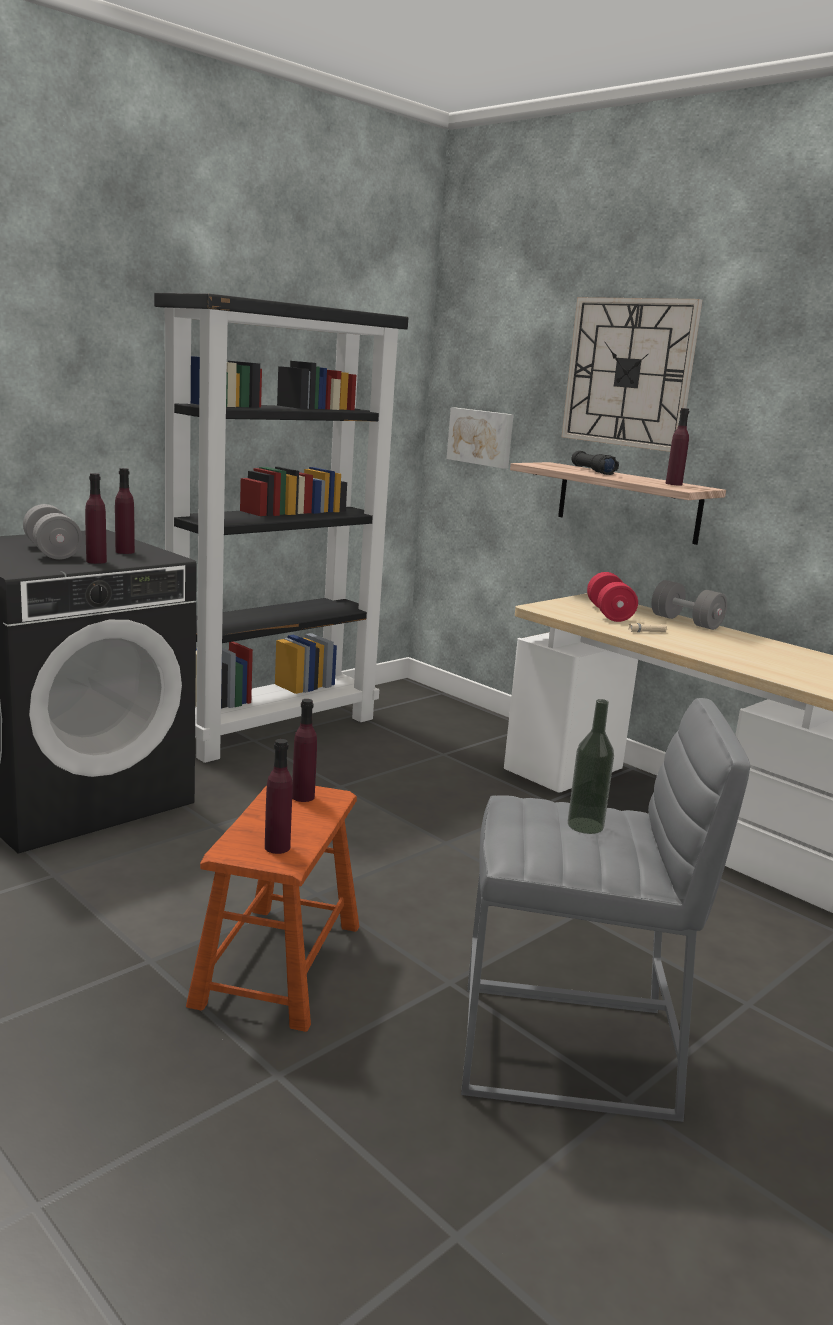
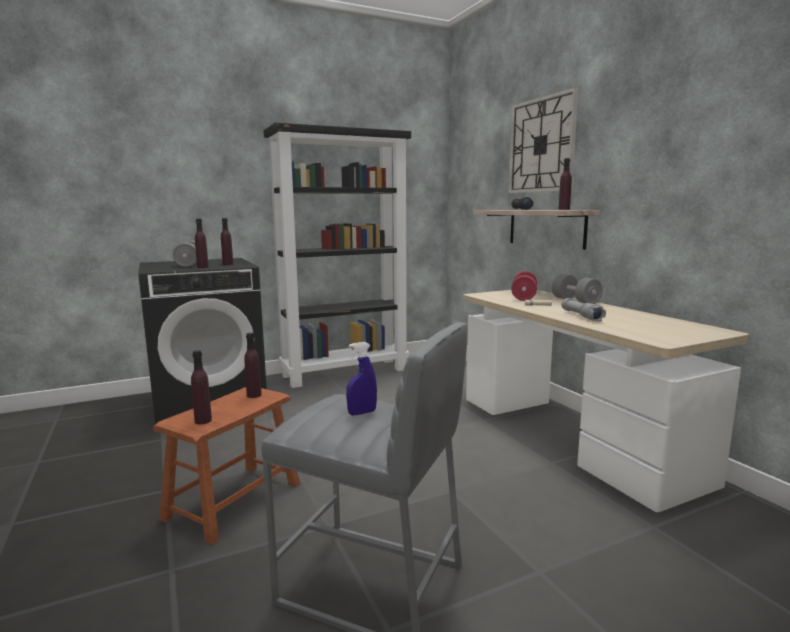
camera: 20 degrees right, 5 degrees down
picture [447,407,514,469] -> none
bottle [568,699,614,834] -> blue spray bottle [346,342,377,415]
none -> grey flashlight [562,298,606,322]

